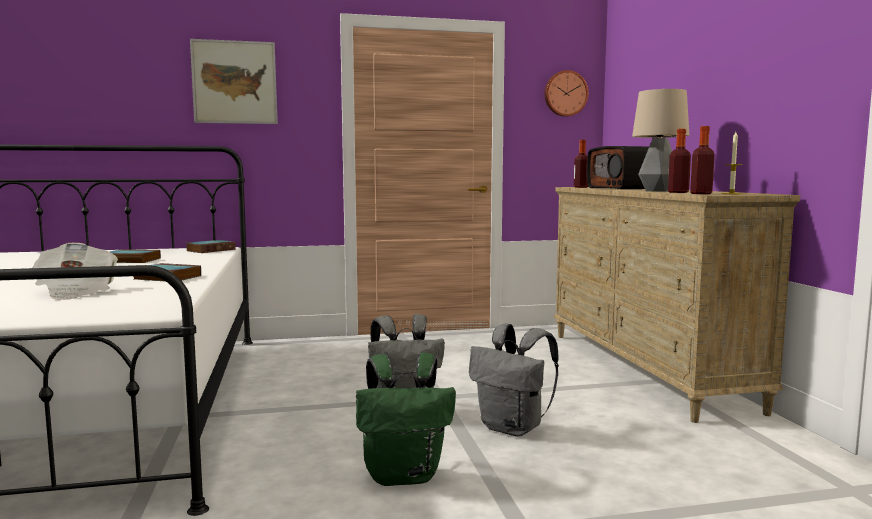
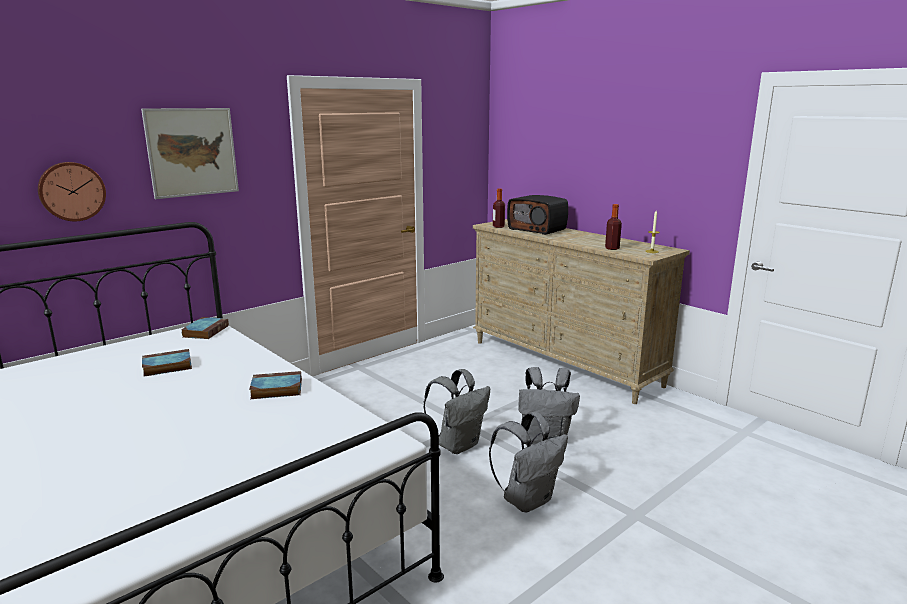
camera: 30 degrees left, 10 degrees up
newspaper [32,243,118,300] -> none
green backpack [356,353,456,486] -> grey backpack [489,412,568,512]
wall clock [545,70,588,117] -> wall clock moved to [38,162,106,221]
table lamp [632,89,690,192] -> none
bottle [690,126,715,194] -> none

